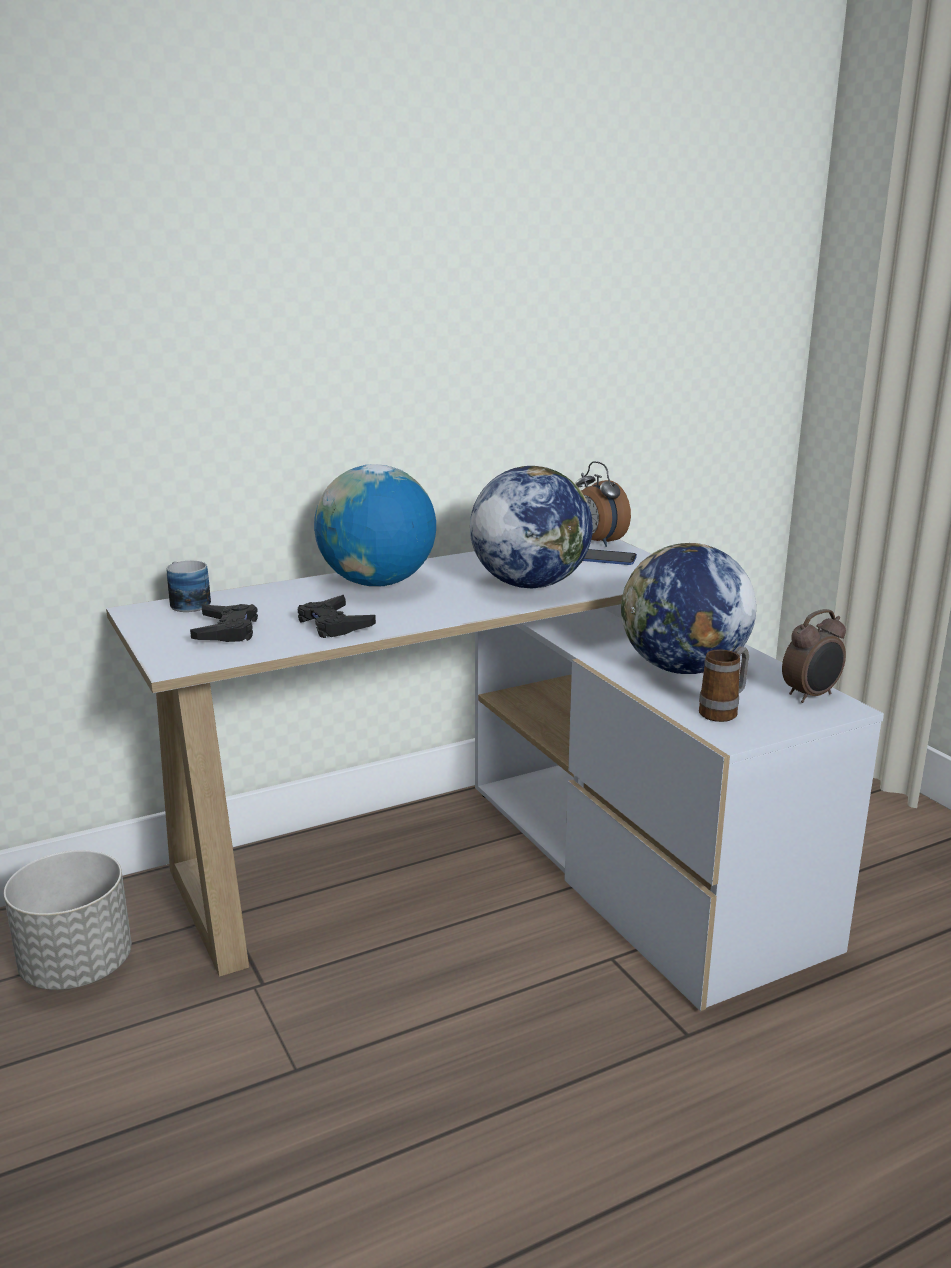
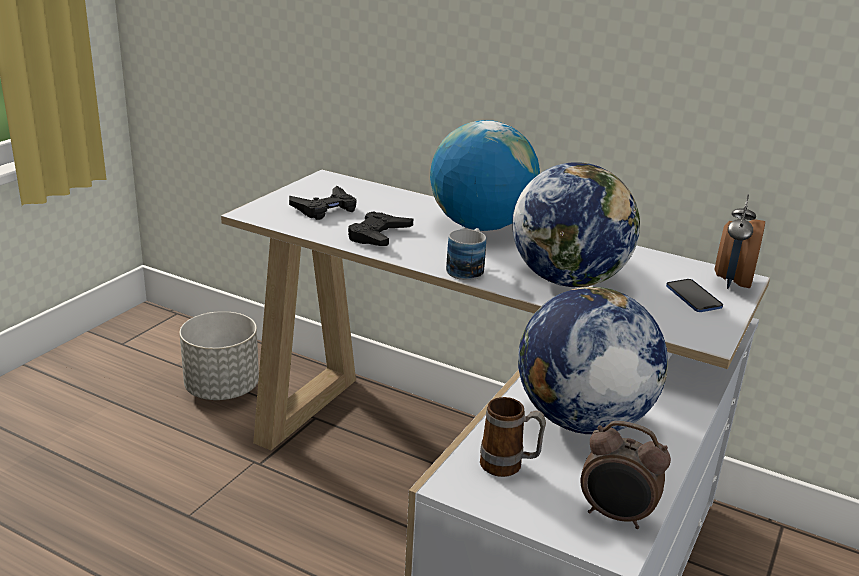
camera: 55 degrees right, 5 degrees up
mug [167,561,211,612] -> mug moved to [446,228,486,280]

